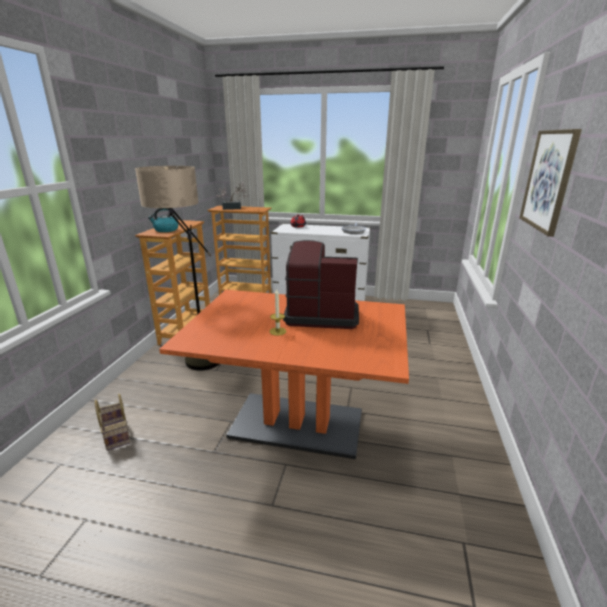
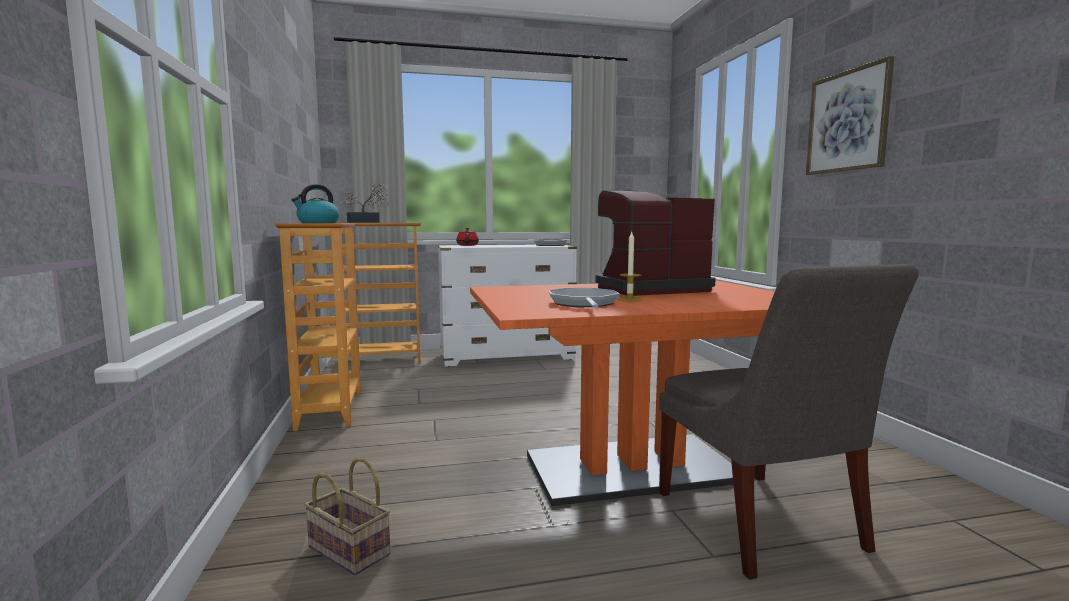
camera: 25 degrees left, 15 degrees down
floor lamp [135,166,220,370] -> none
none -> frying pan [549,288,619,308]
none -> grey chair [659,264,919,580]

